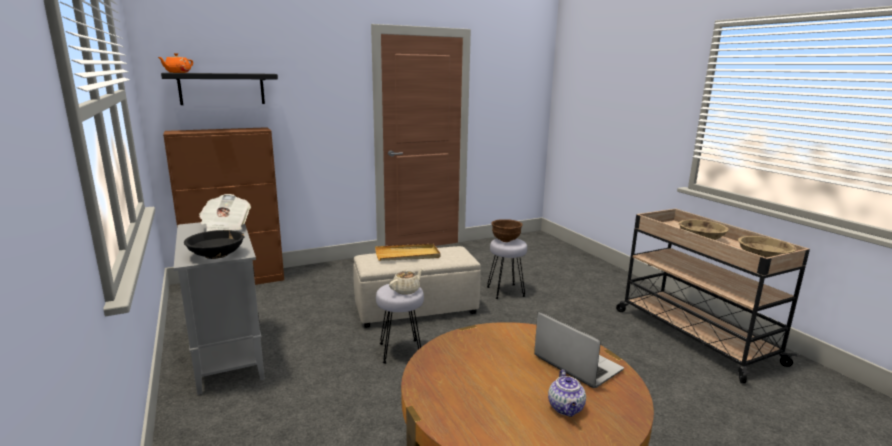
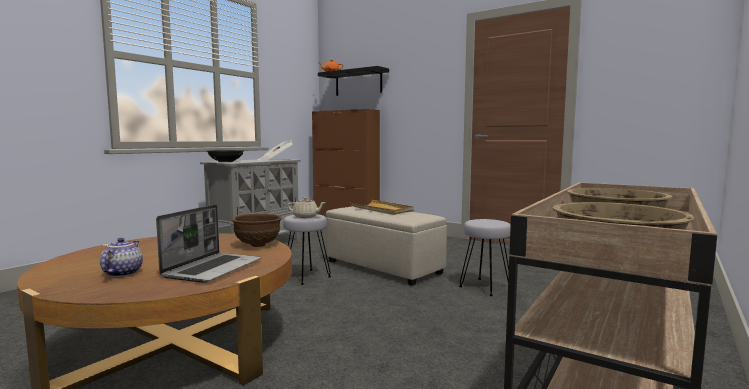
camera: 60 degrees right, 10 degrees down
brown bowl [491,219,523,242] -> brown bowl moved to [232,214,282,247]
teapot [548,370,586,417] -> teapot turned 120 degrees clockwise [100,238,143,277]

